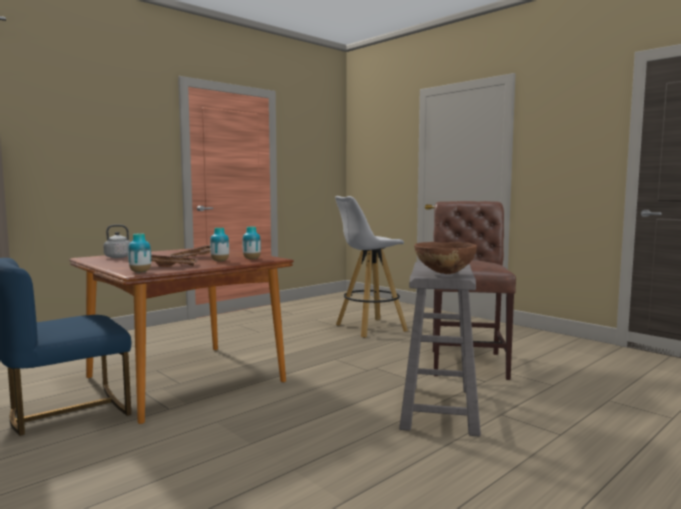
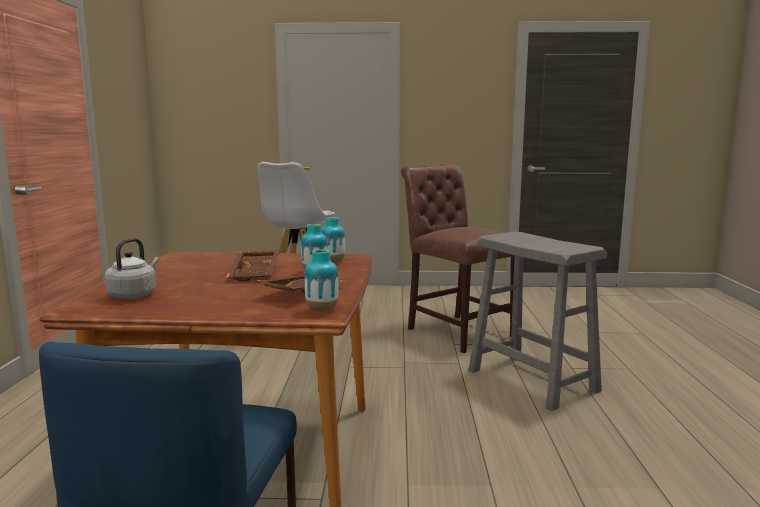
camera: 45 degrees left, 5 degrees up
brown bowl [414,242,477,274] -> none

